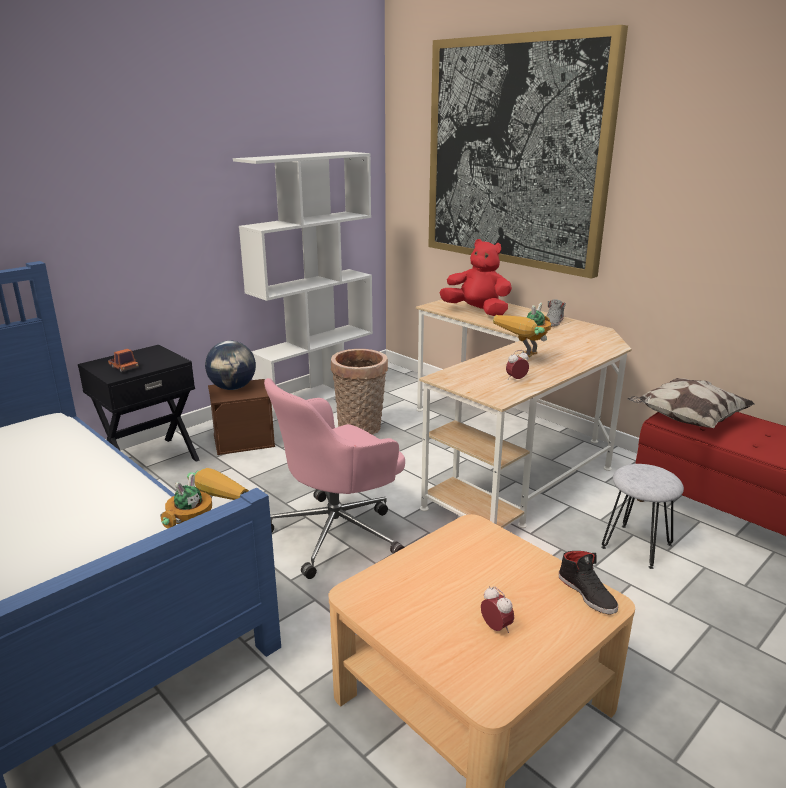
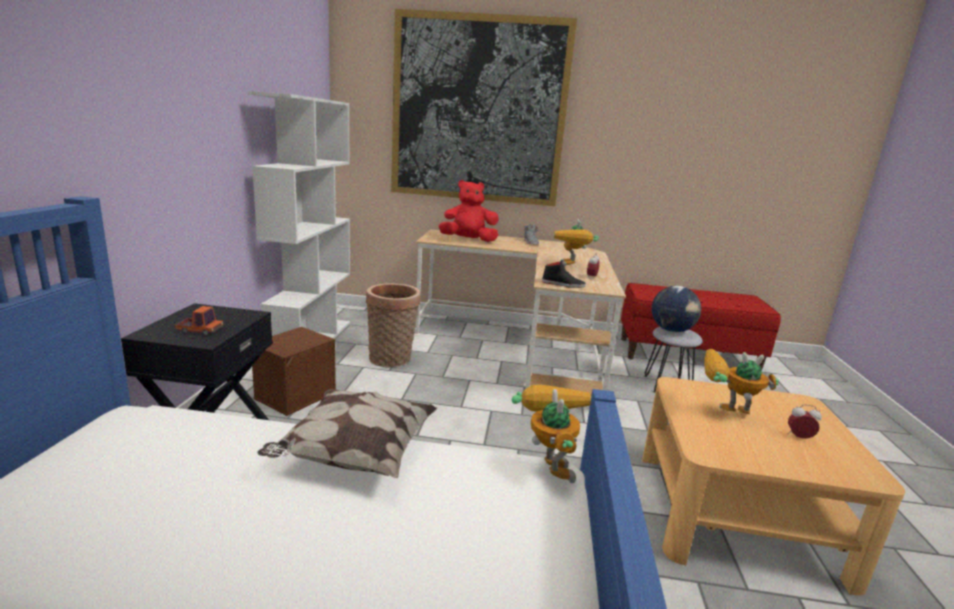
camera: 40 degrees left, 5 degrees down
globe [205,341,256,390] -> globe moved to [651,286,701,332]
pink office chair [264,378,405,579] -> none
black shoe [559,551,618,614] -> black shoe moved to [542,260,586,288]
pillow [627,378,755,428] -> pillow moved to [257,389,437,478]
none -> toy robot [704,349,779,414]

